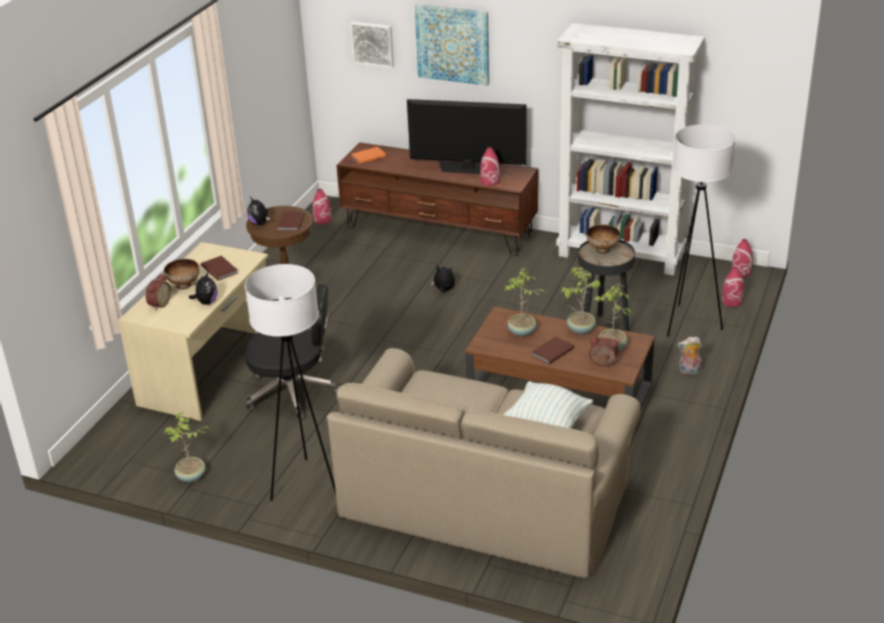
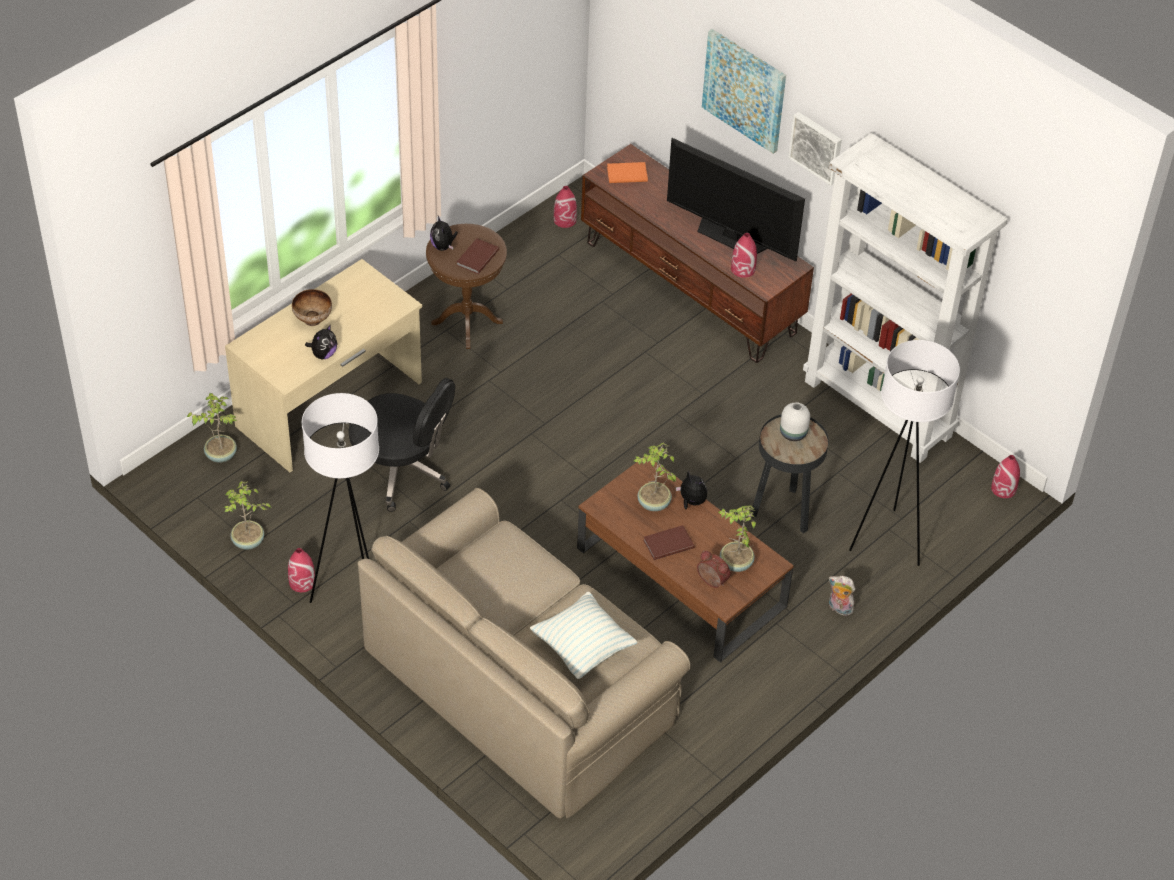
camera: 20 degrees right, 15 degrees up
alarm clock [146,274,171,310] -> none
brown book [201,256,238,281] -> none
picture [350,21,394,68] -> picture moved to [788,112,842,186]
plush toy [430,266,455,293] -> plush toy moved to [675,471,707,510]
potted plant [561,267,601,335] -> potted plant moved to [187,393,237,462]
bowl [586,224,620,254] -> white vase [780,402,810,441]
red vase [722,267,744,307] -> red vase moved to [288,548,315,592]

